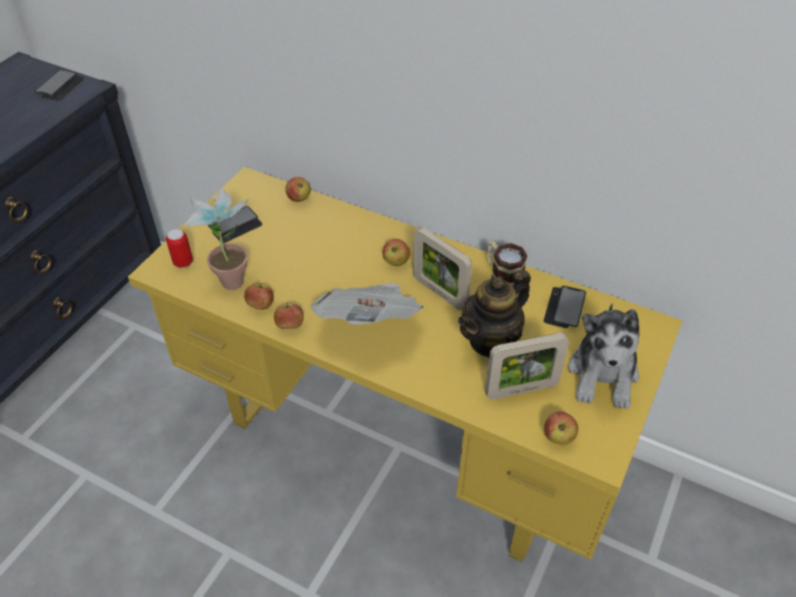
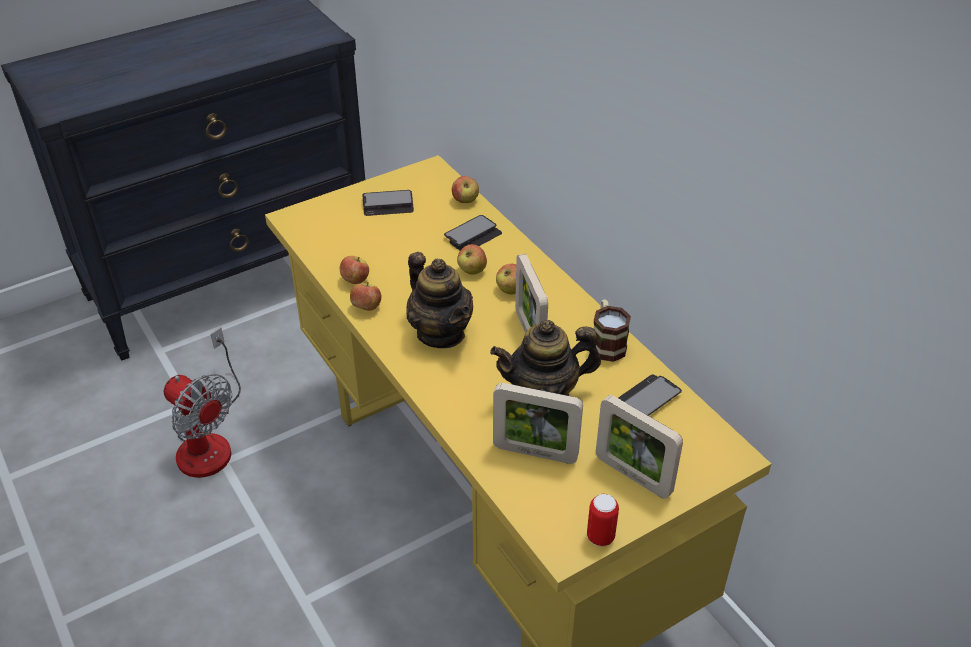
camera: 30 degrees right, 5 degrees down
phone [34,70,84,101] -> phone moved to [444,215,502,250]
can [166,229,193,268] -> can moved to [587,494,619,547]
potted plant [185,188,248,290] -> none
newspaper [310,283,424,325] -> teapot [406,252,473,348]
apple [544,412,578,445] -> apple moved to [457,244,487,274]
plush toy [568,304,639,409] -> picture frame [596,395,683,499]
none -> fan [164,327,241,478]

